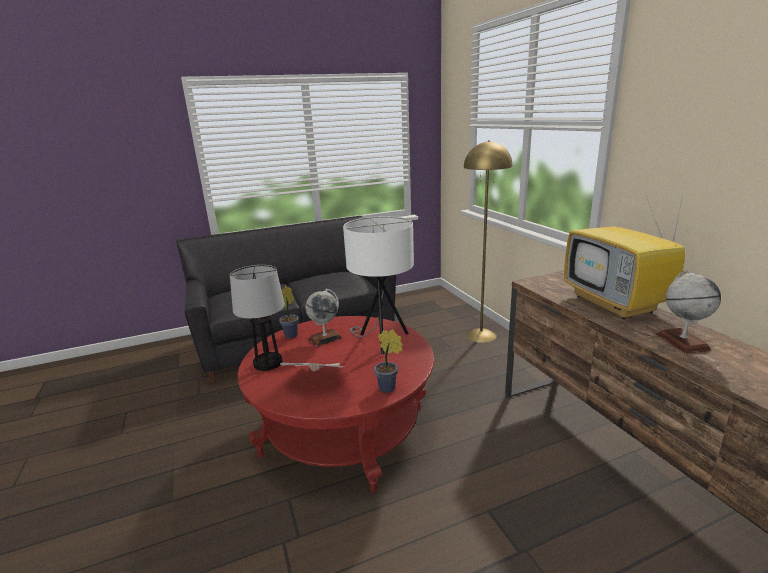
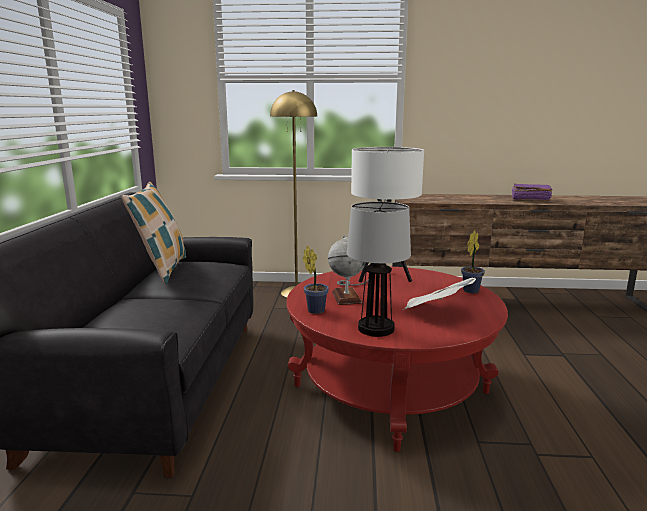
camera: 65 degrees left, 5 degrees down
television [564,184,685,319] -> none
globe [656,270,721,354] -> purple book [512,184,552,201]
none -> pillow [121,182,186,285]

